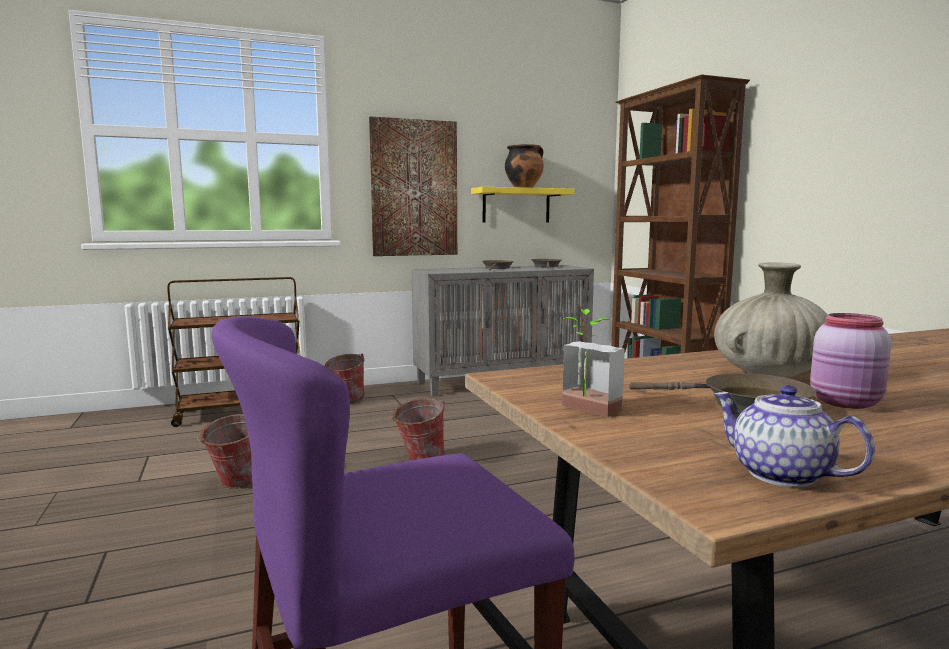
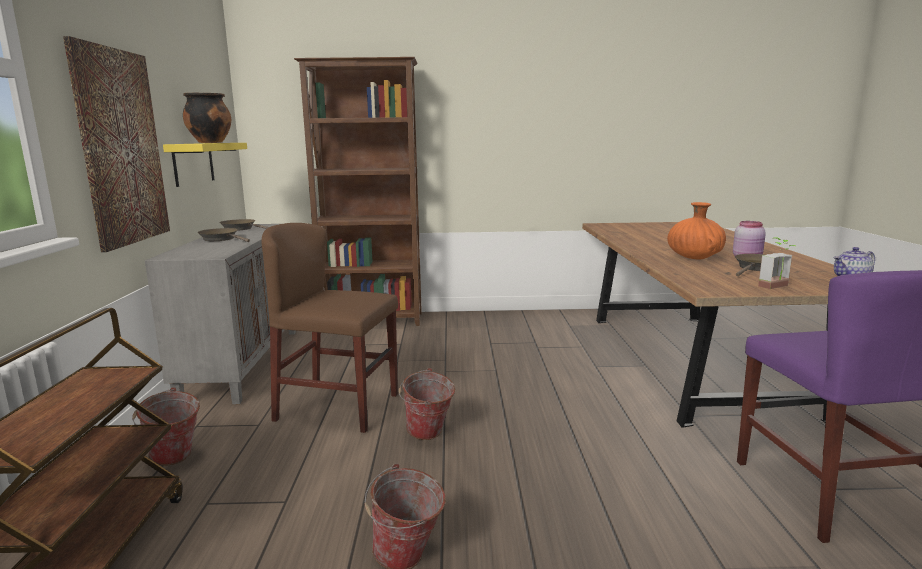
camera: 70 degrees left, 5 degrees up
beige vase [714,263,828,377] -> orange vase [667,202,726,260]
none -> brown chair [262,223,398,433]

